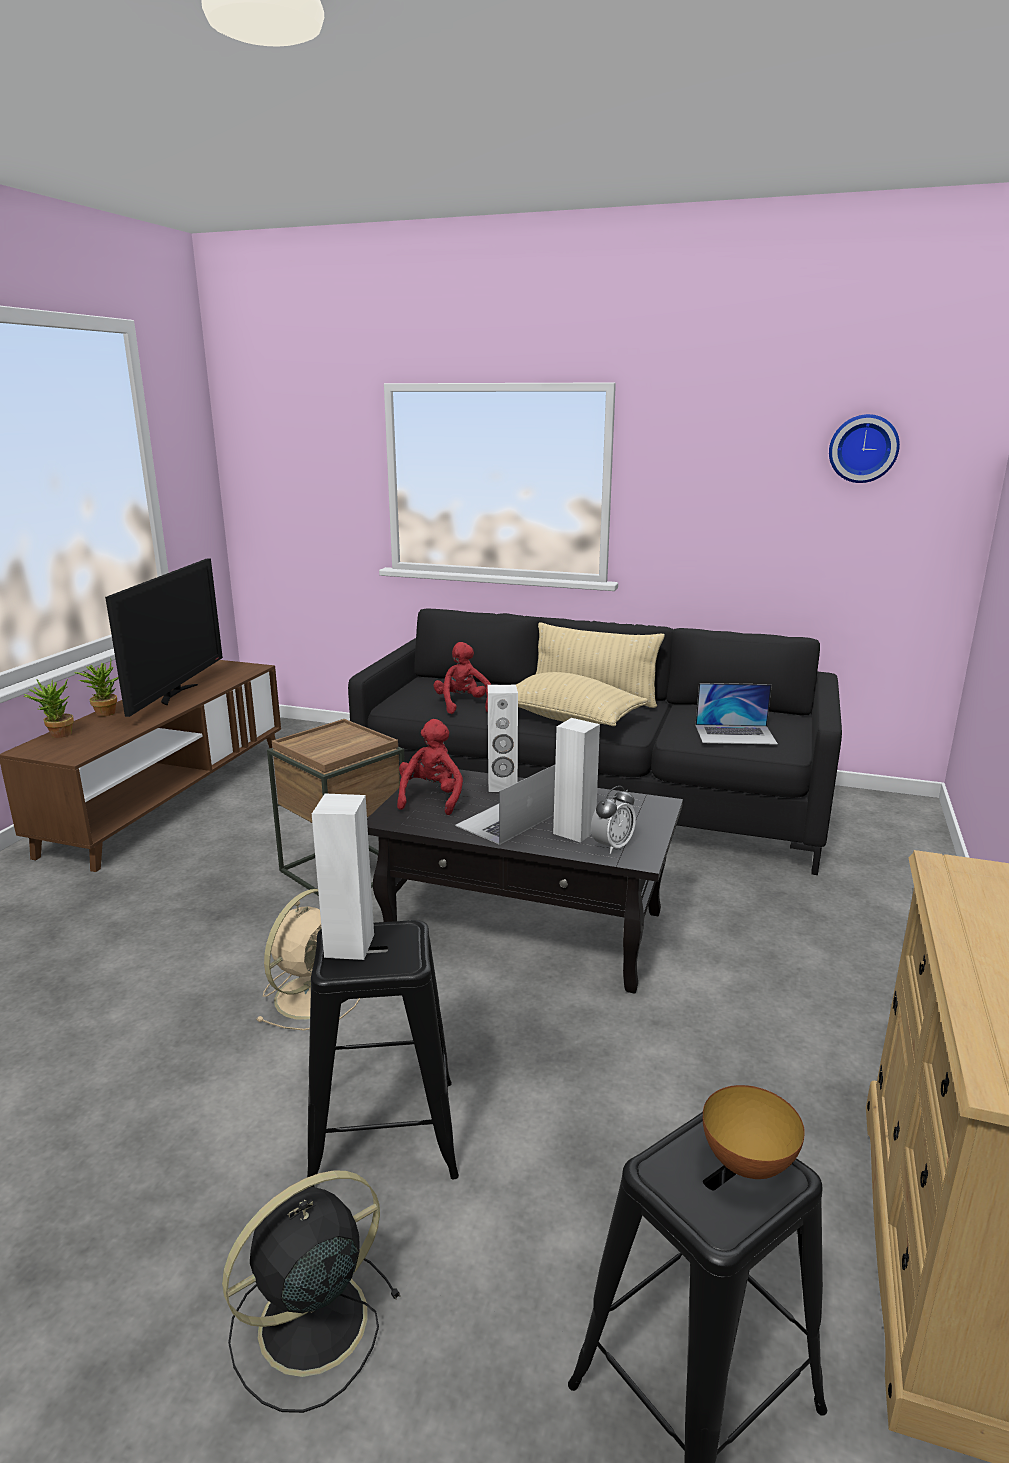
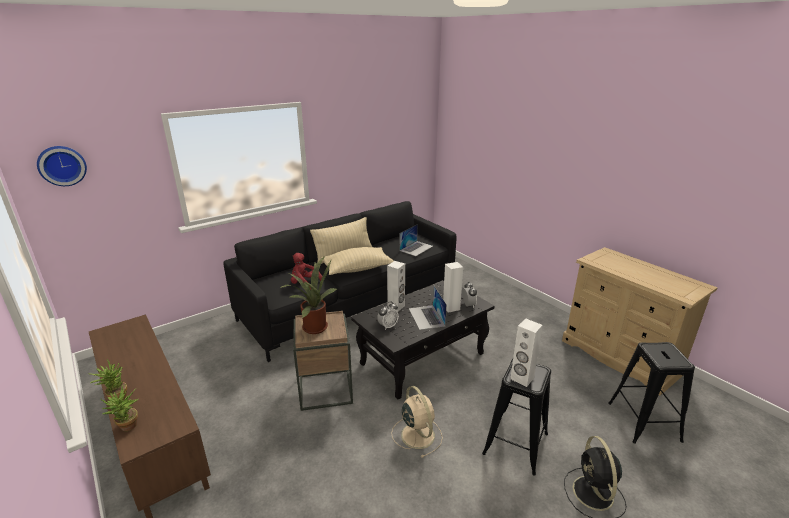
camera: 55 degrees left, 5 degrees up
television [105,558,223,717] -> none
red plush toy [397,719,463,815] -> alarm clock [377,302,399,330]
bowl [703,1085,805,1179] -> none
wall clock [829,414,900,483] -> wall clock moved to [37,146,87,186]
none -> potted plant [280,256,337,334]

